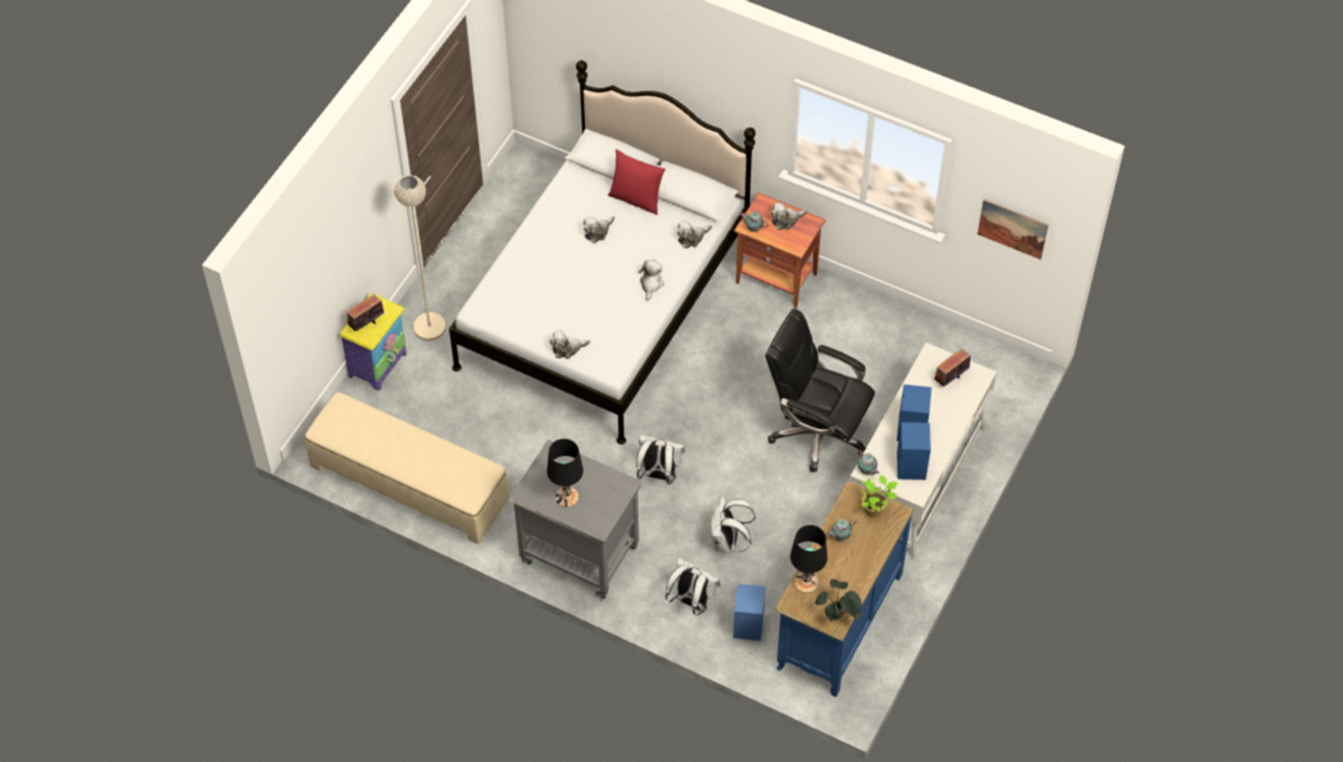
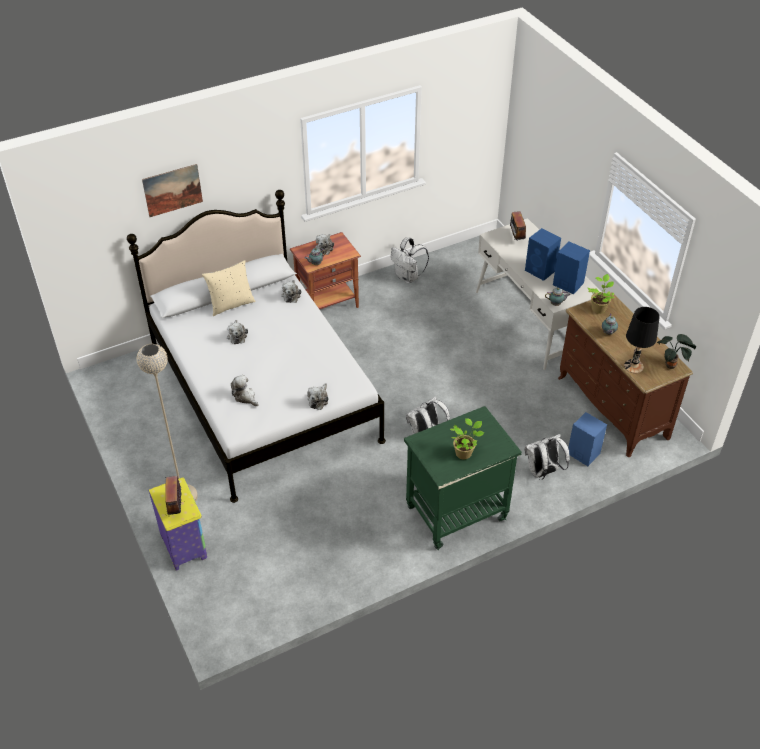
camera: 55 degrees left, 10 degrees down
beige bench [305,392,509,544] -> none
grey cart [509,440,642,601] -> green cart [404,406,522,550]
black table lamp [547,439,583,507] -> potted plant [450,418,485,460]
red pillow [608,149,666,215] -> beige pillow [202,260,255,316]
plush toy [638,259,664,301] -> plush toy moved to [231,375,259,406]
white backpack [709,496,755,553] -> white backpack moved to [391,237,429,283]
black office chair [765,309,875,472] -> none
blue dresser [775,481,914,697] -> brown dresser [558,292,693,457]
picture [977,199,1048,260] -> picture moved to [142,164,203,217]

